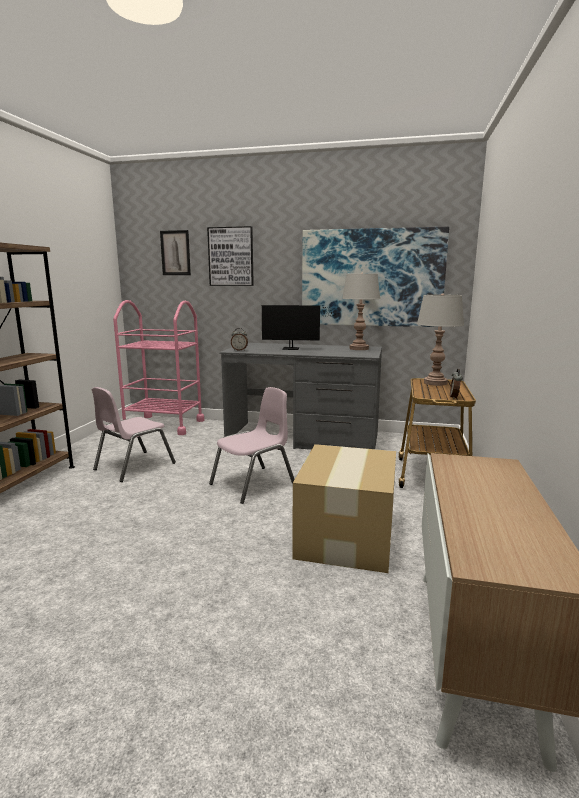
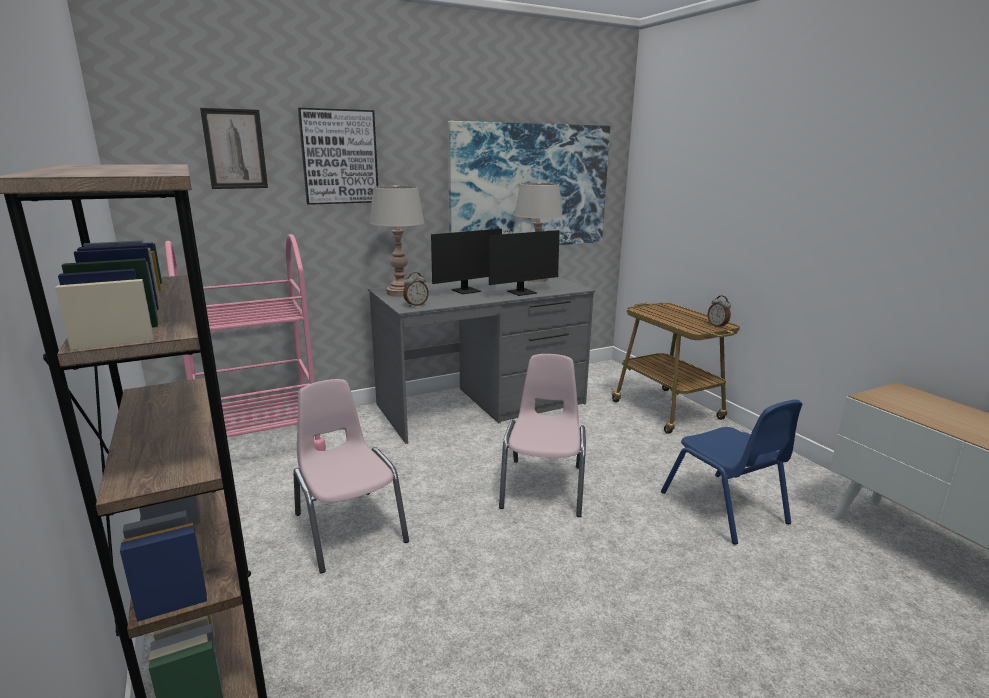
camera: 40 degrees left, 5 degrees up
pink chair [92,387,176,482] -> pink chair turned 150 degrees clockwise [293,379,409,573]
cardboard box [293,444,396,573] -> blue chair [661,400,803,545]
grey table lamp [417,294,464,386] -> grey table lamp moved to [370,185,425,297]
none -> monitor [489,230,580,296]

